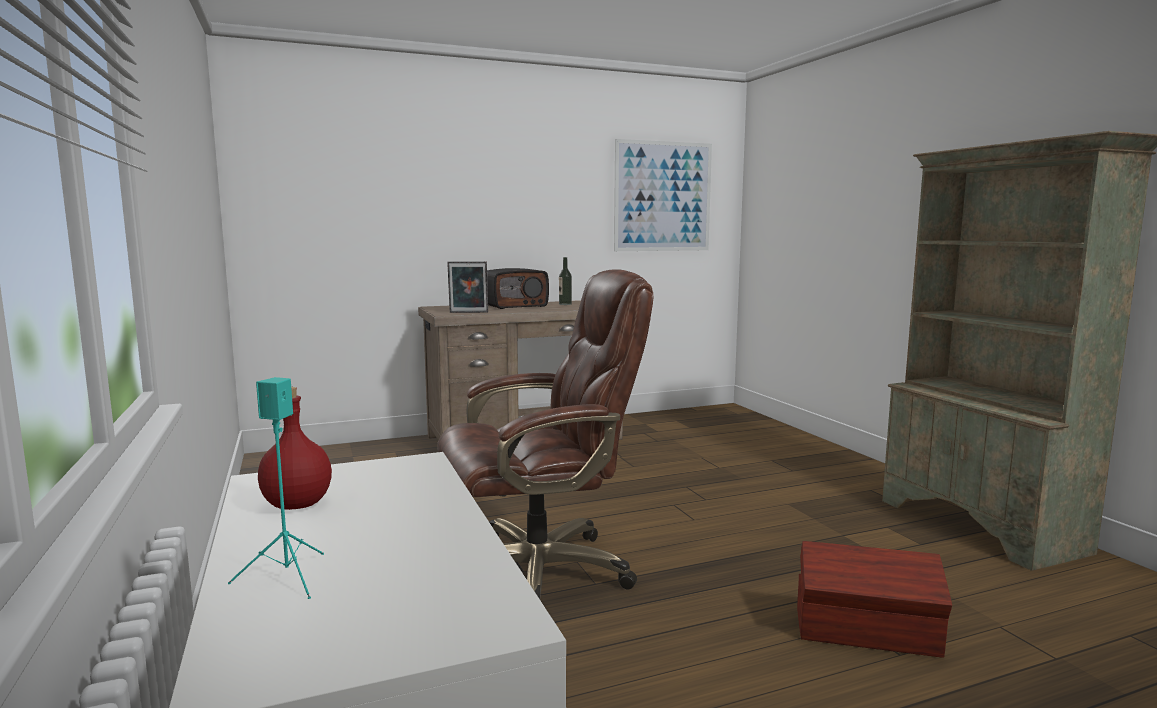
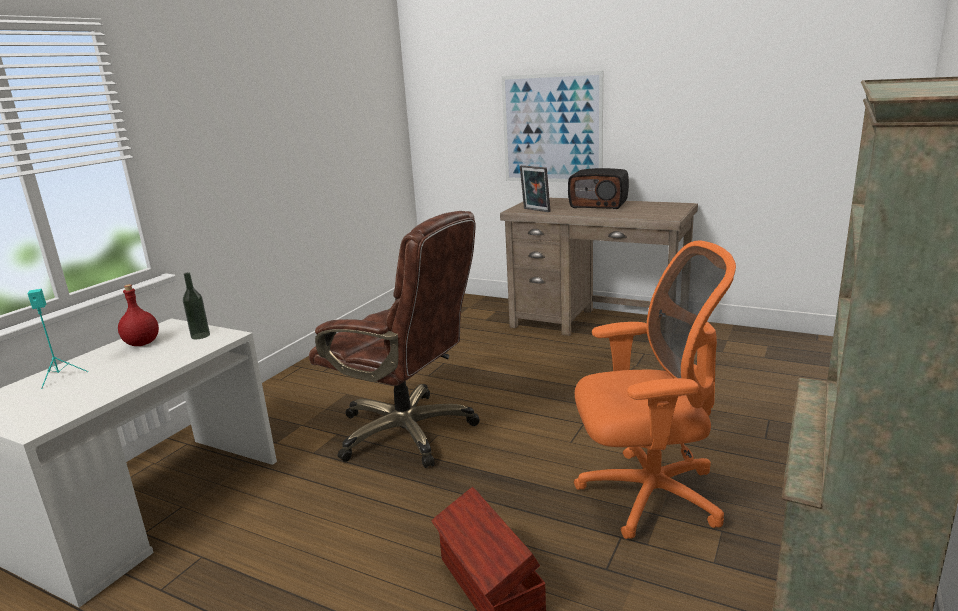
camera: 50 degrees right, 10 degrees up
bottle [559,257,572,305] -> bottle moved to [183,272,210,339]
picture [614,139,712,251] -> picture moved to [502,71,603,182]
none -> orange office chair [574,241,736,539]

